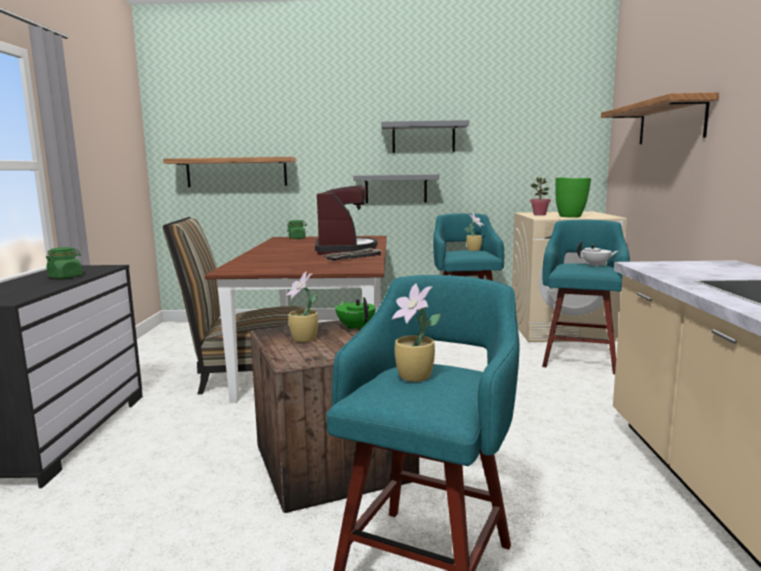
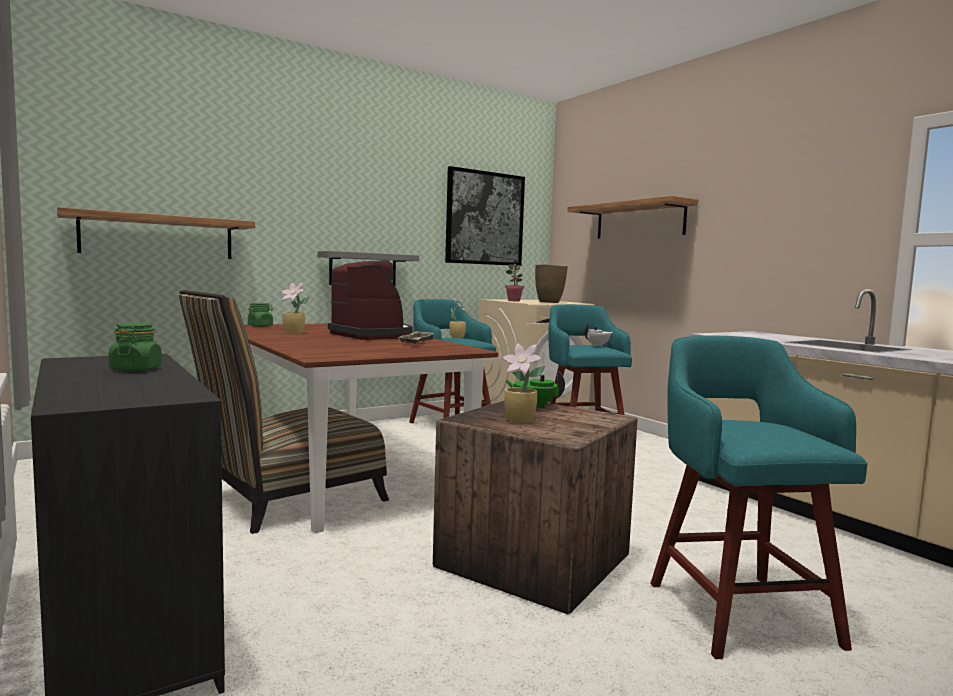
camera: 35 degrees left, 5 degrees down
grey shelf [381,120,469,153] -> none
potted plant [392,283,441,382] -> potted plant moved to [281,282,309,334]
green vase [555,177,591,218] -> brown vase [535,264,568,303]
none -> picture [445,166,525,266]

